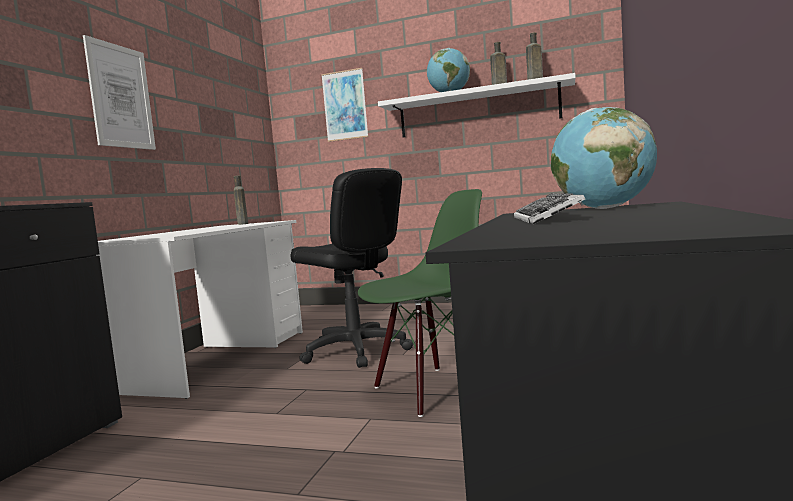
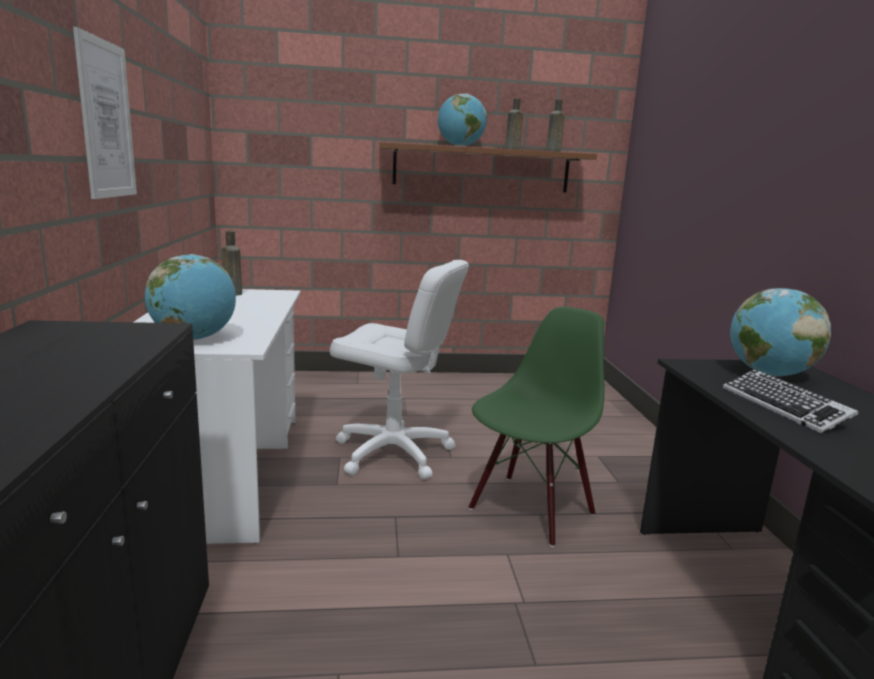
camera: 25 degrees left, 10 degrees up
black office chair [290,168,413,368] -> white office chair [330,260,469,479]
picture [321,68,368,142] -> none
white shelf [378,73,576,137] -> brown shelf [379,142,597,192]
none -> globe [145,254,236,340]

